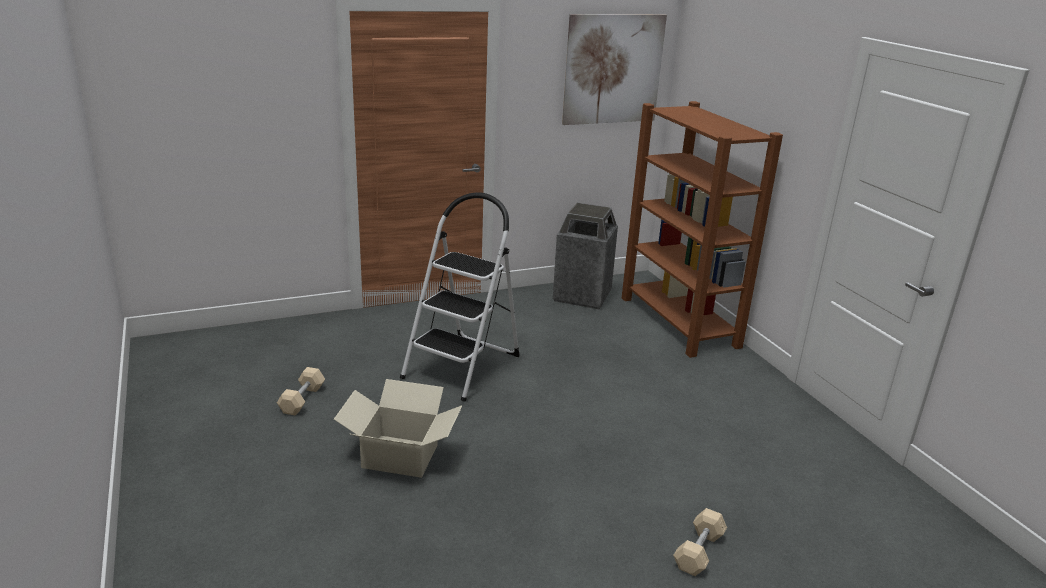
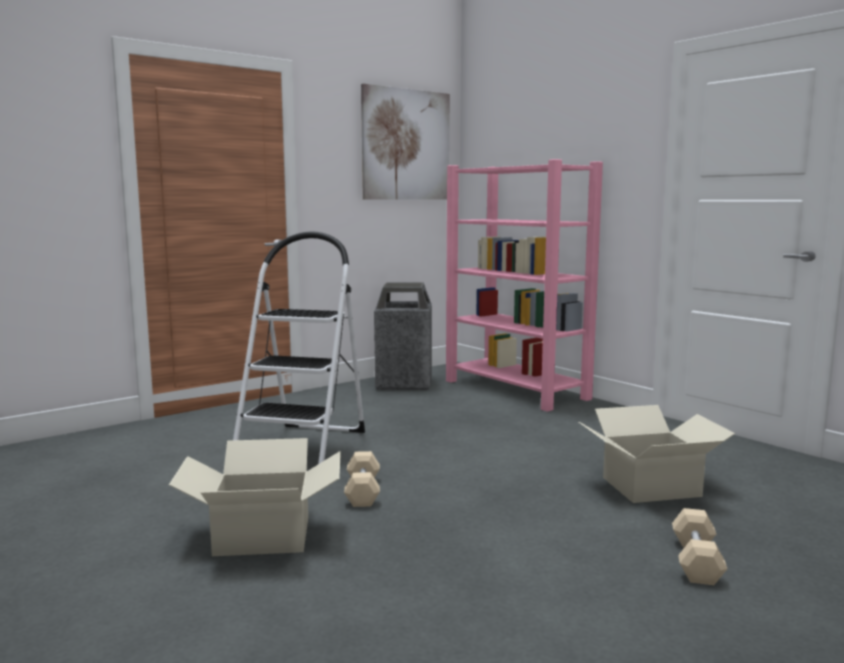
camera: 15 degrees left, 15 degrees down
beige dumbbell [277,367,325,416] -> beige dumbbell moved to [344,451,380,507]
brown bookcase [622,101,783,358] -> pink bookcase [446,159,603,412]
none -> cardboard box [579,405,736,503]

